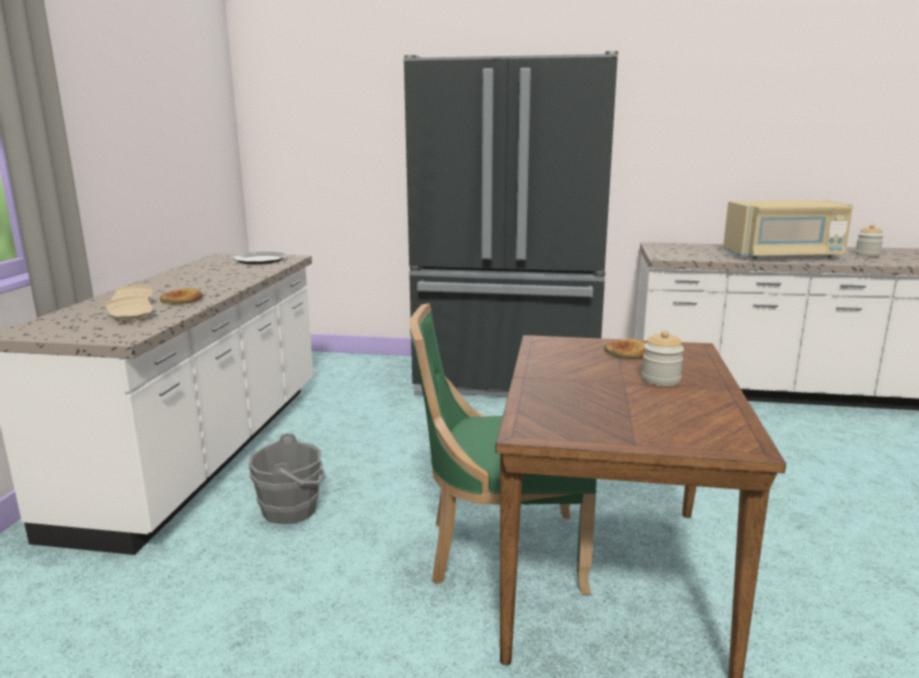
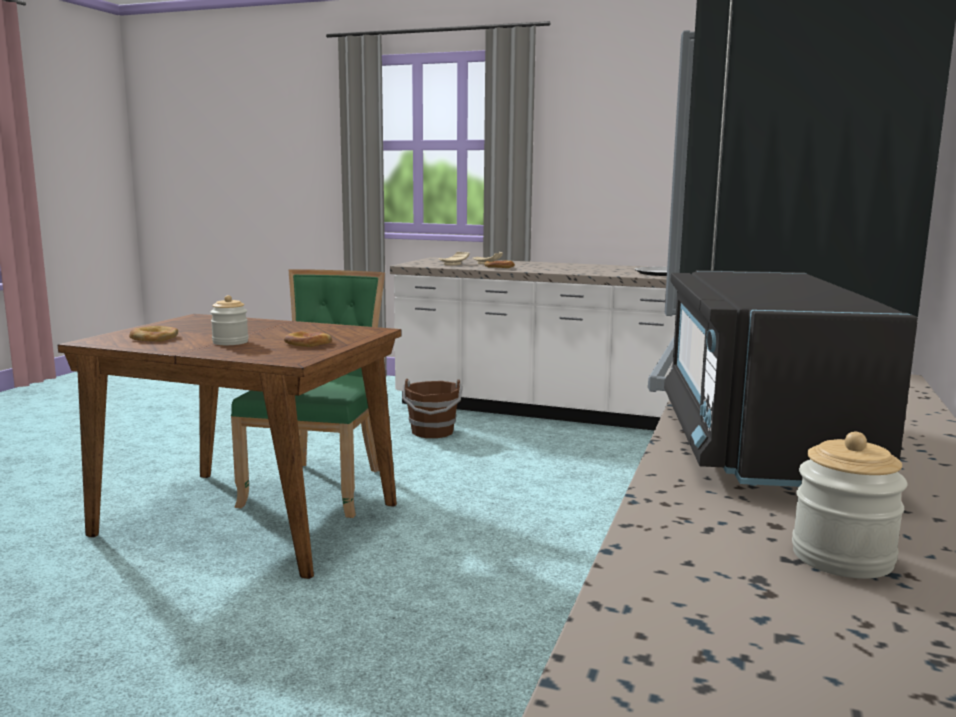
camera: 100 degrees right, 5 degrees down
grey bucket [249,433,326,524] -> brown bucket [402,379,463,438]
beige microwave [723,200,853,259] -> black microwave [664,270,918,487]
none -> bread [129,326,178,342]

